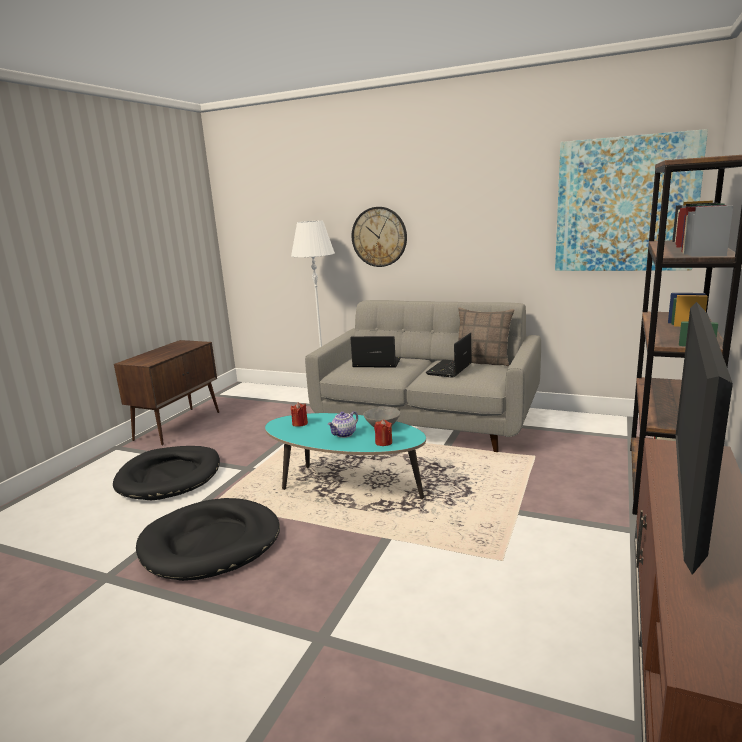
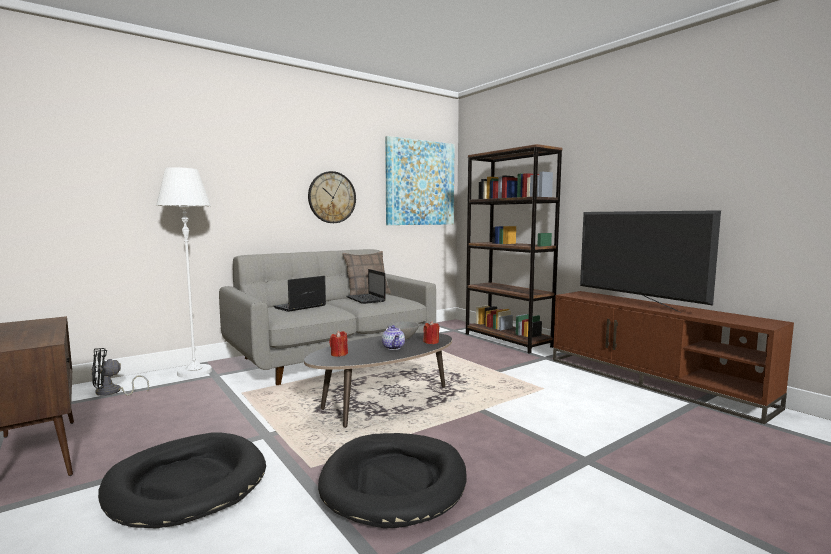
camera: 60 degrees left, 10 degrees down
turquoise coffee table [265,413,426,499] -> black coffee table [304,333,452,428]
wall clock [352,207,407,267] -> wall clock moved to [308,171,356,223]
none -> black fan [91,348,149,396]

